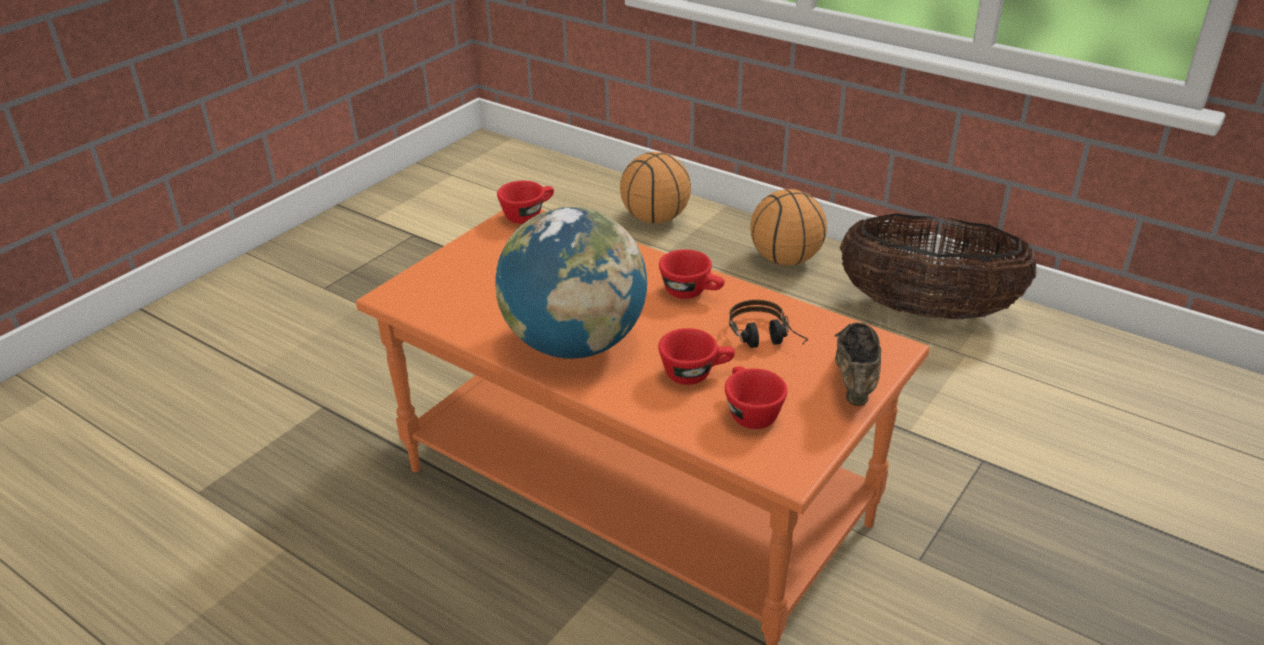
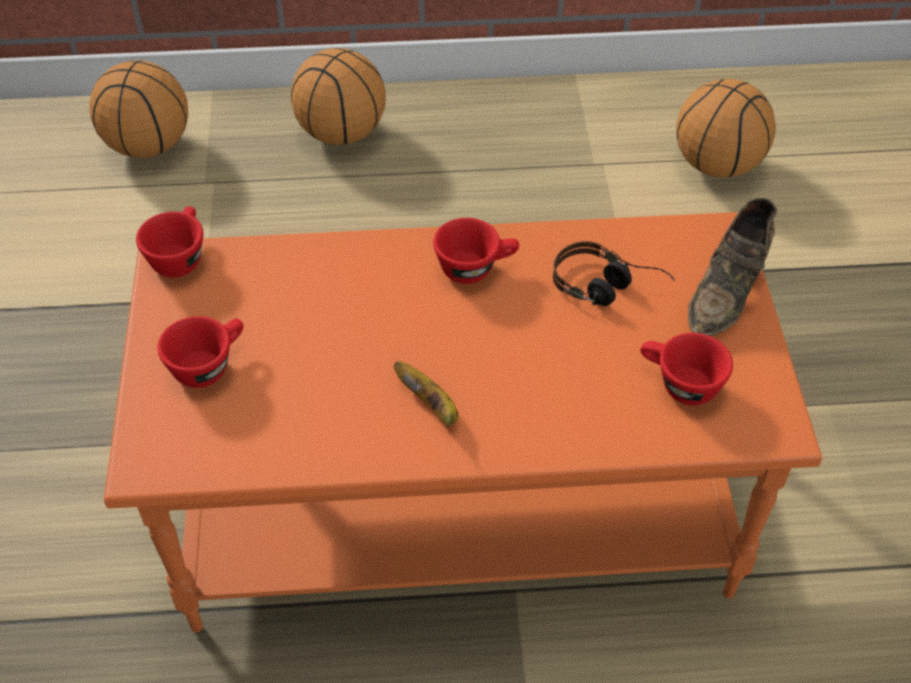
camera: 40 degrees left, 15 degrees up
globe [495,207,647,359] -> banana [394,361,458,427]
red cup [658,328,735,385] -> red cup moved to [157,316,244,388]
brown shoe [835,322,881,406] -> brown shoe turned 120 degrees counterclockwise [688,198,777,336]
basket [839,213,1037,320] -> none
none -> basketball [676,79,776,177]

